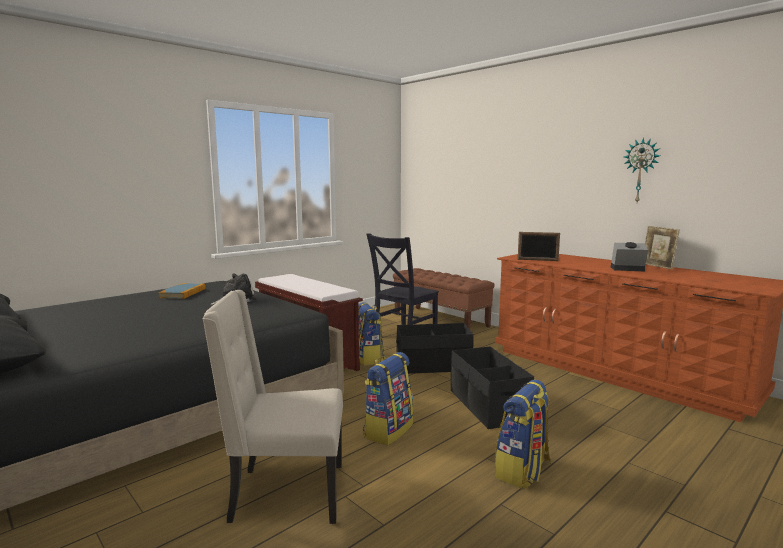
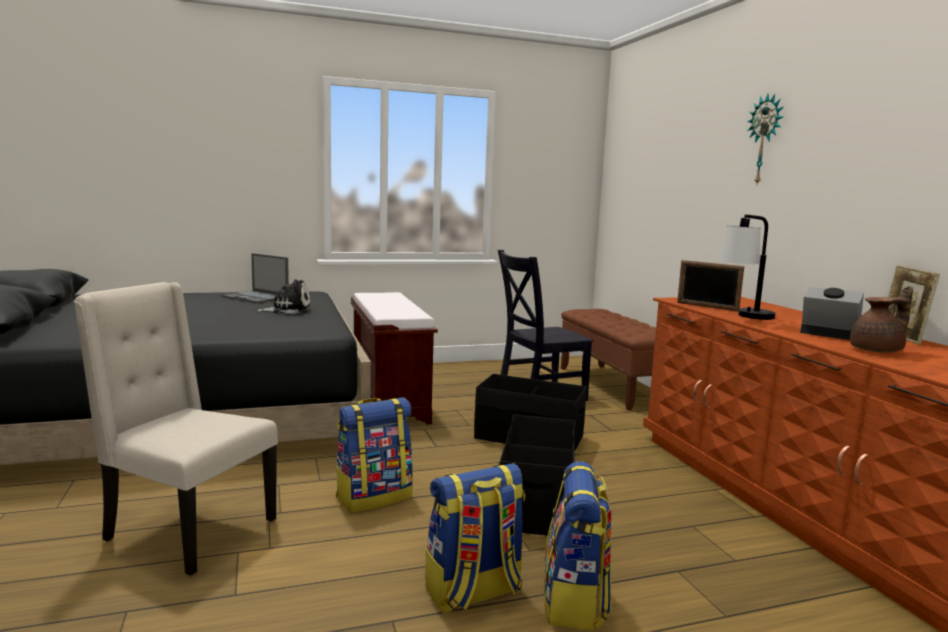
camera: 25 degrees right, 0 degrees up
book [158,283,206,299] -> laptop [221,253,289,303]
backpack [358,302,385,365] -> backpack moved to [544,461,612,630]
wall clock [624,138,660,202] -> wall clock moved to [747,94,783,184]
none -> table lamp [720,214,776,320]
none -> brown teapot [850,286,913,353]

